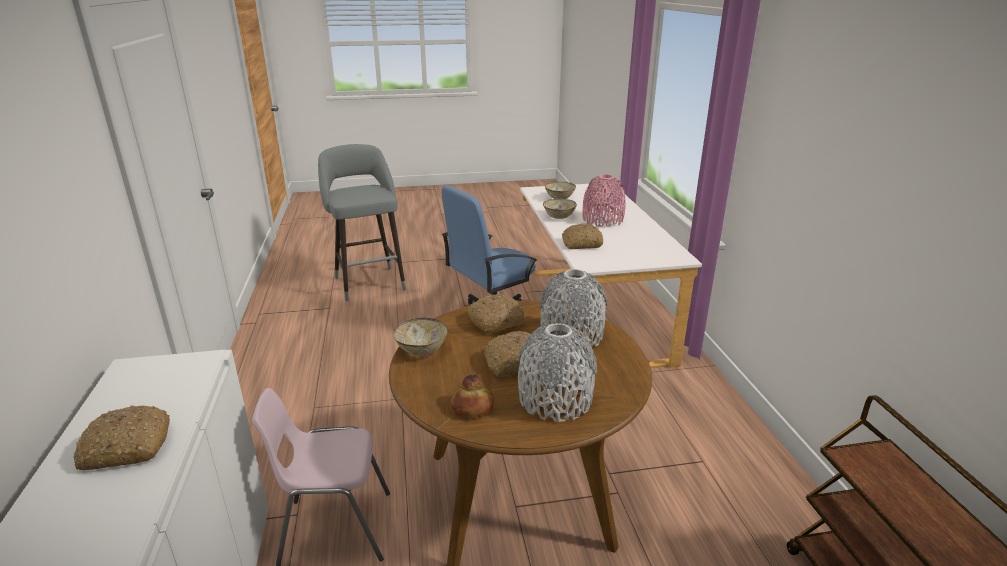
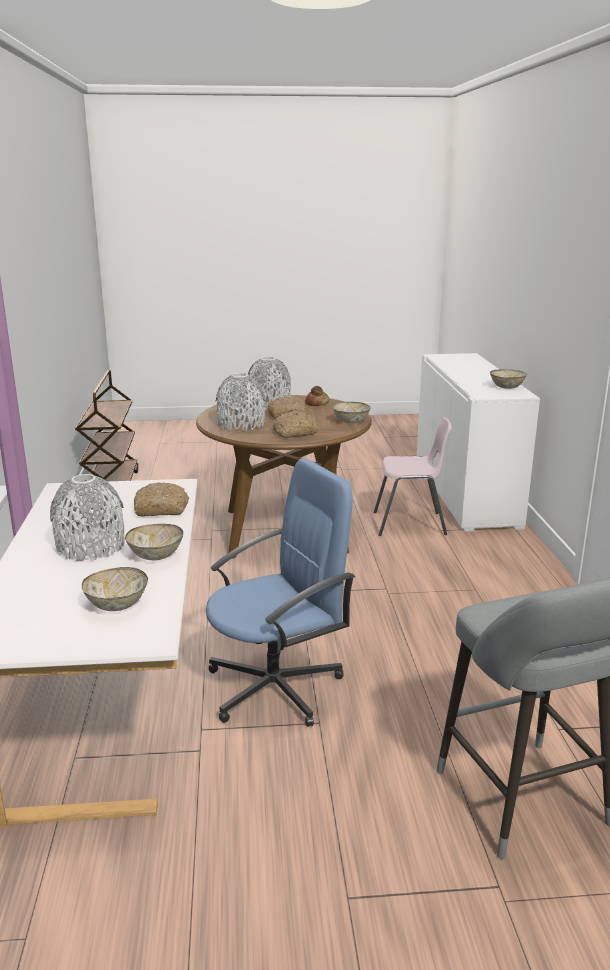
camera: 175 degrees left, 5 degrees down
bread [74,405,170,470] -> none
pink vase [583,174,626,227] -> grey vase [50,474,125,561]
none -> bowl [490,369,527,389]

